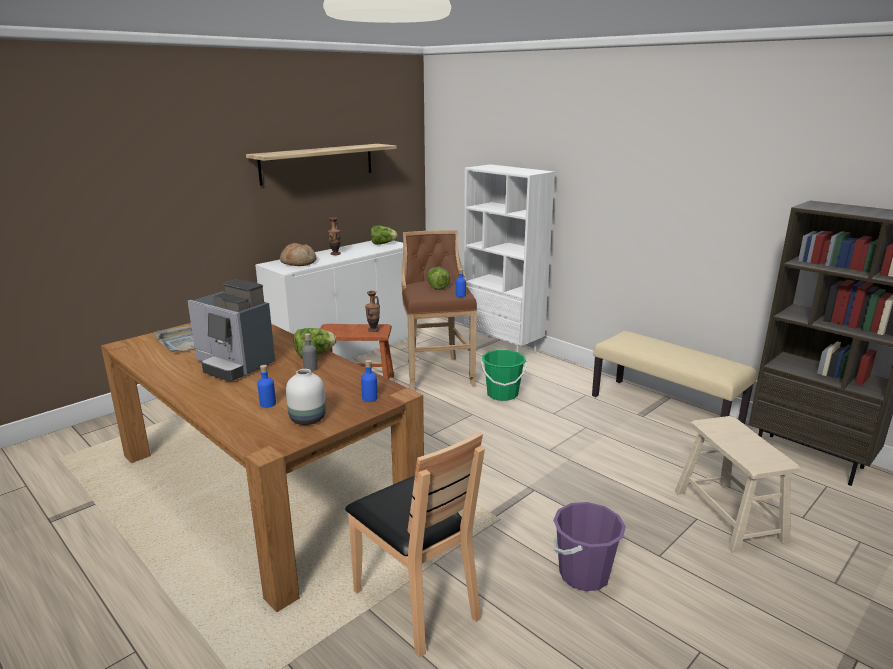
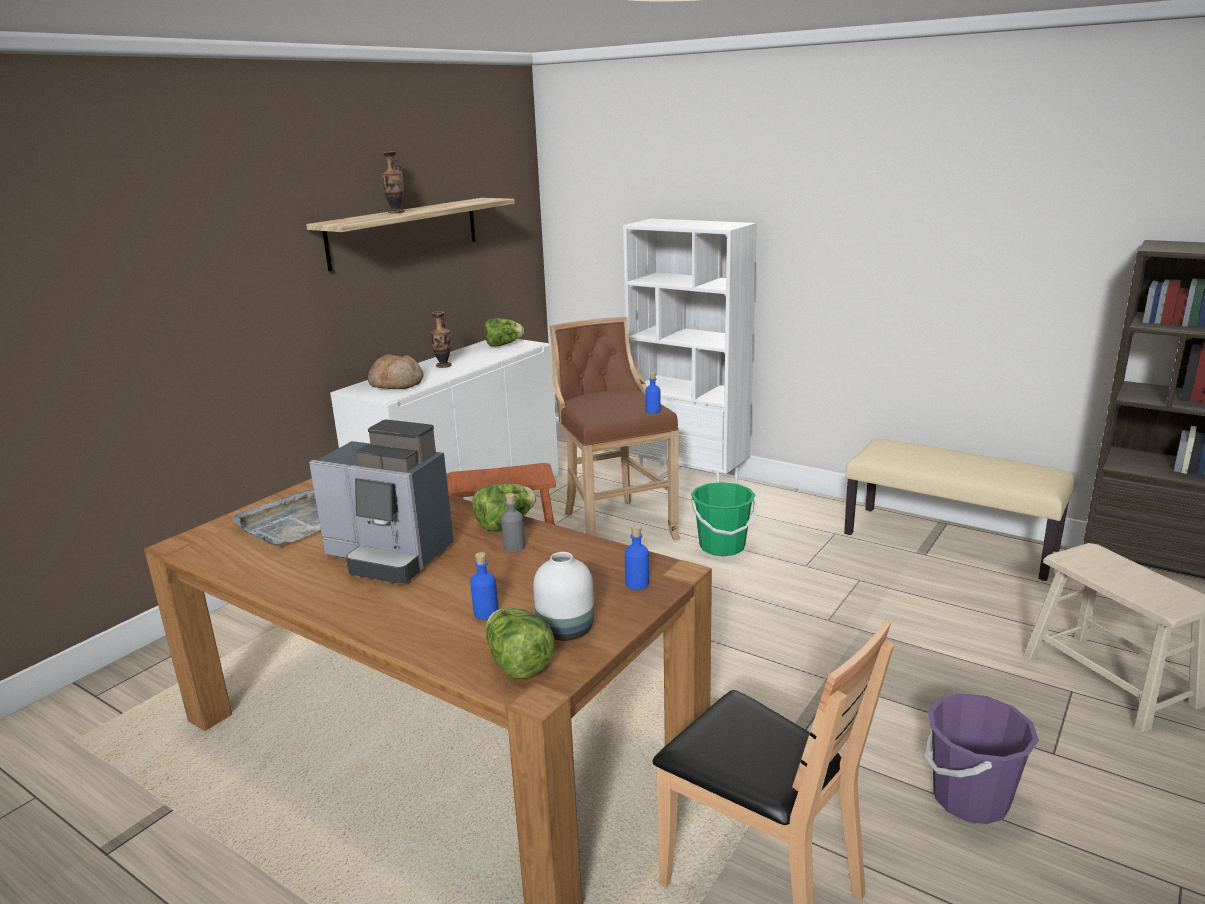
camera: 10 degrees left, 0 degrees up
vase [365,291,380,332] -> vase moved to [381,151,405,213]
lettuce [427,267,450,290] -> lettuce moved to [486,608,555,679]

